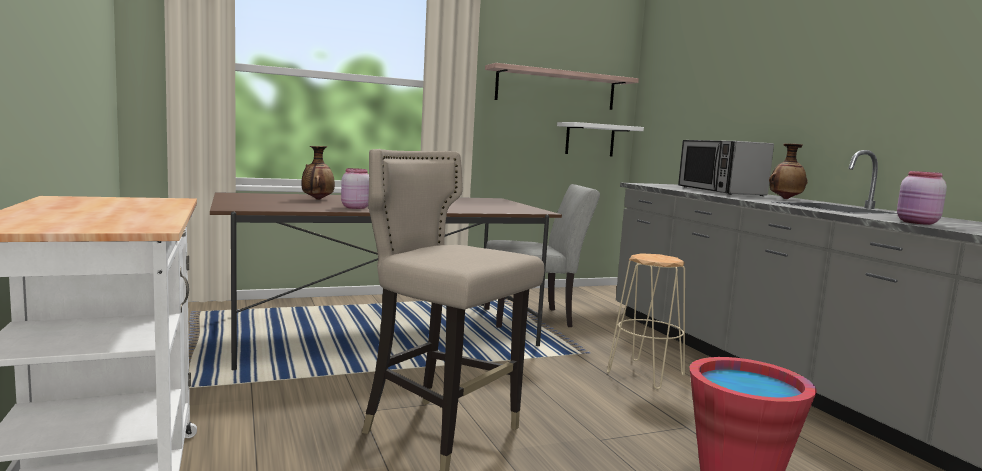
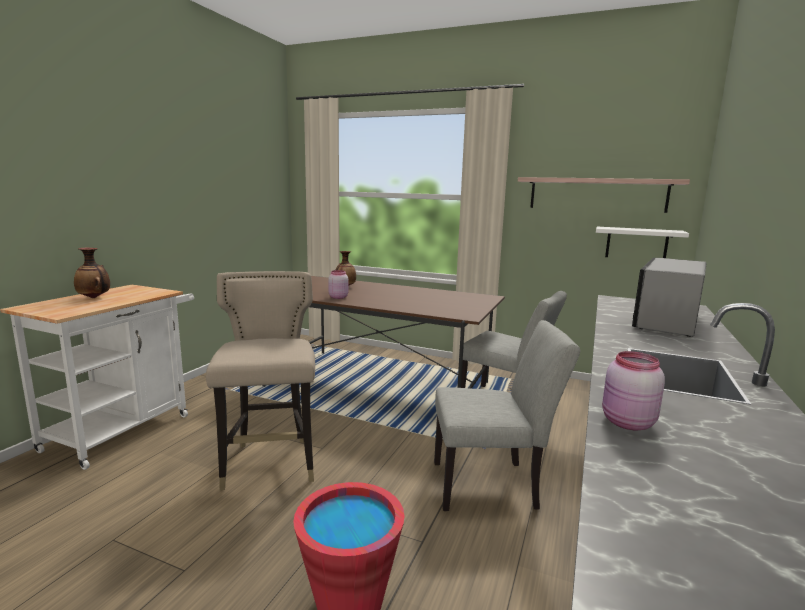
camera: 45 degrees right, 5 degrees up
beige stool [607,253,685,389] -> grey chair [434,320,580,511]
vase [769,144,808,199] -> vase moved to [74,248,110,298]

